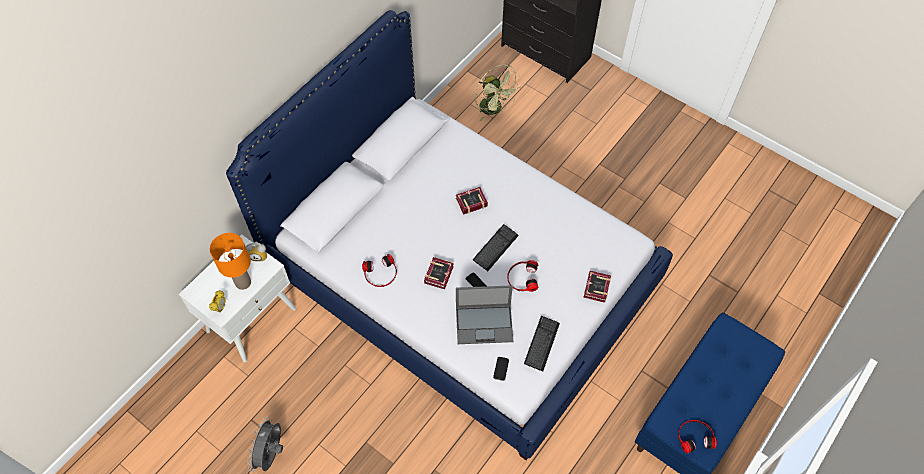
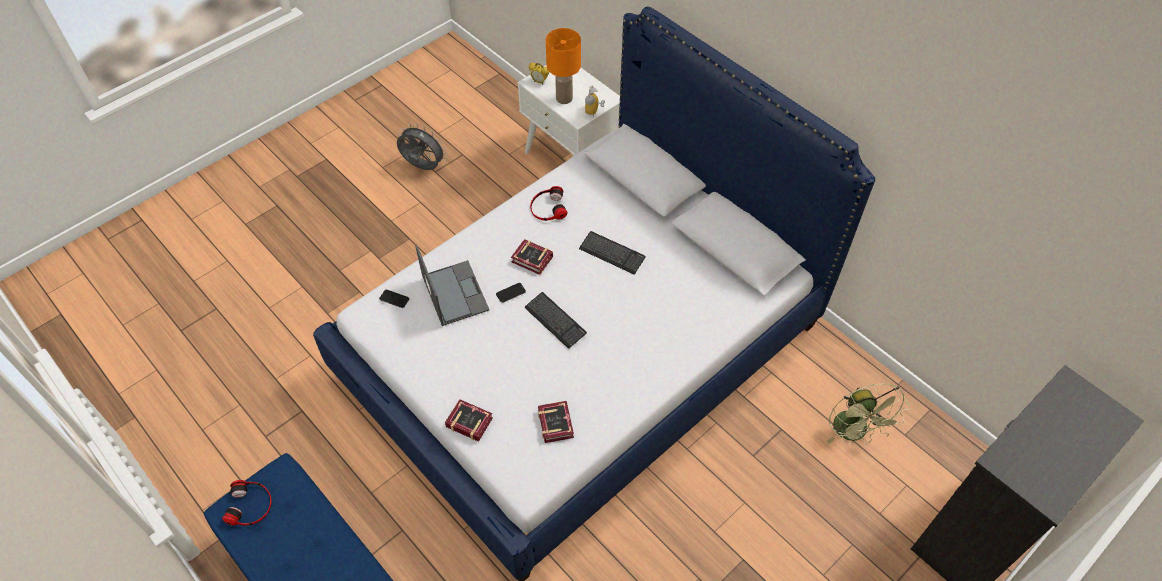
camera: 100 degrees right, 5 degrees down
book [456,187,488,215] -> book moved to [538,401,574,443]
laptop [456,285,514,344] -> laptop turned 150 degrees clockwise [415,244,489,326]
green fan [475,64,521,121] -> green fan turned 75 degrees counterclockwise [827,383,910,444]
headphones [507,260,538,292] -> none
keyboard [524,316,560,372] -> keyboard moved to [579,231,646,275]

